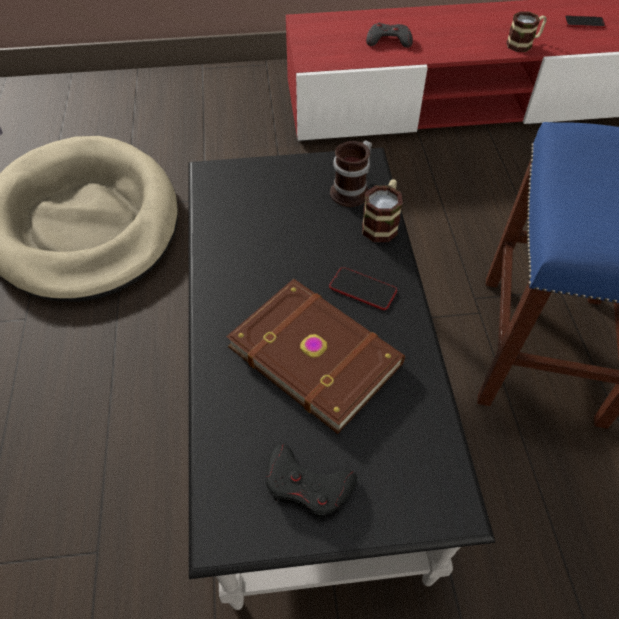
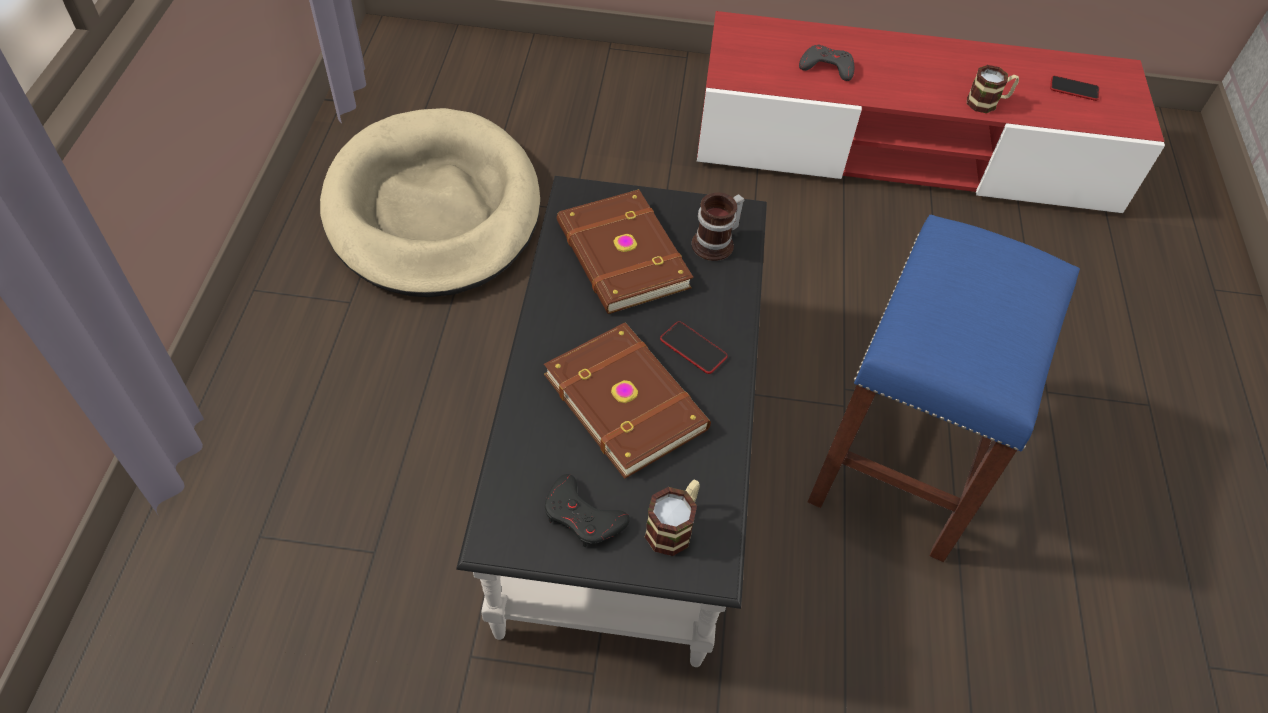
camera: 10 degrees right, 0 degrees up
mug [362,179,403,242] -> mug moved to [645,480,700,556]
none -> brown book [557,189,693,314]

